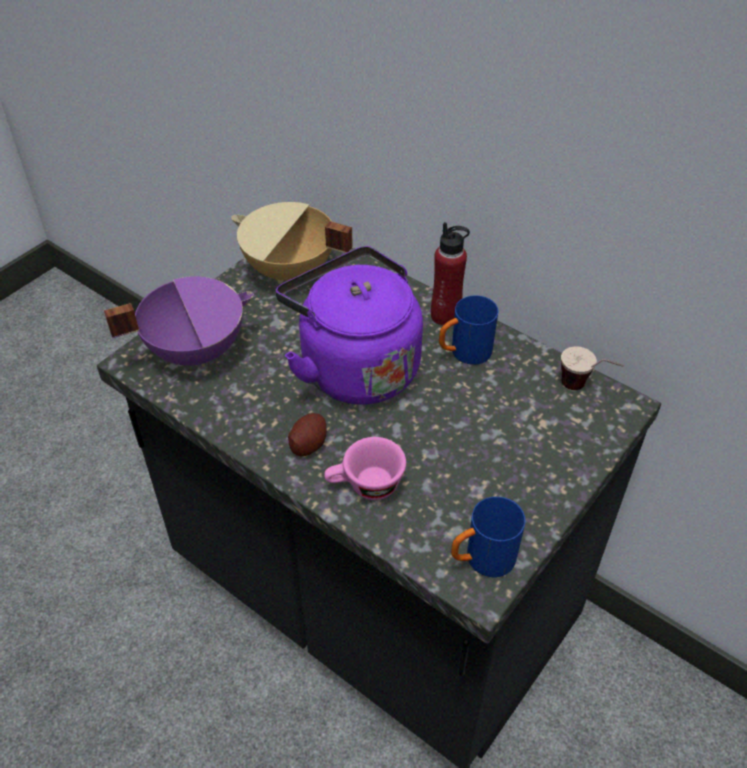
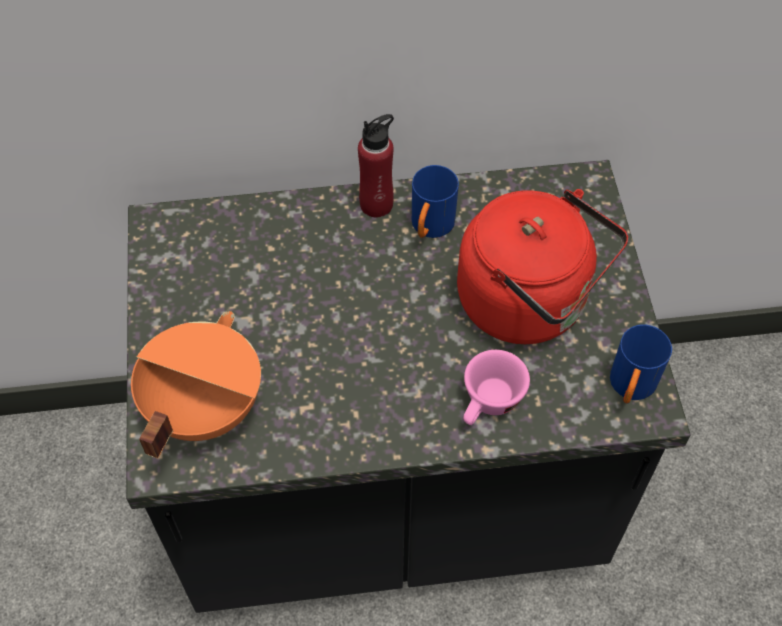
camera: 45 degrees left, 10 degrees up
purple cooking pot [104,276,254,367] -> orange cooking pot [131,311,261,459]
beige cooking pot [231,202,353,284] -> none
purple kettle [276,246,423,405] -> none
potato [288,413,327,456] -> none
cup [561,347,624,390] -> none
none -> red kettle [457,189,628,344]

